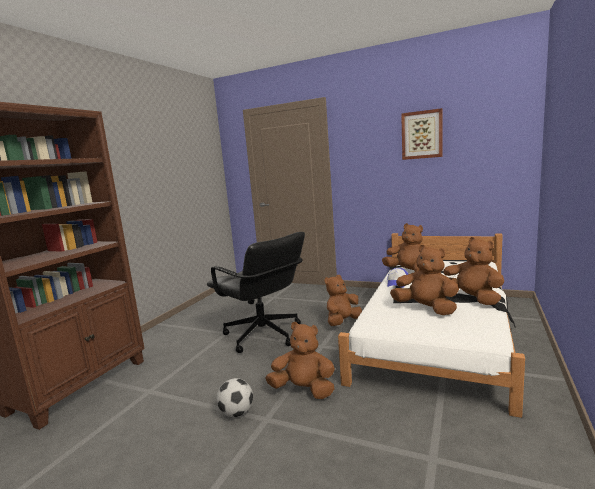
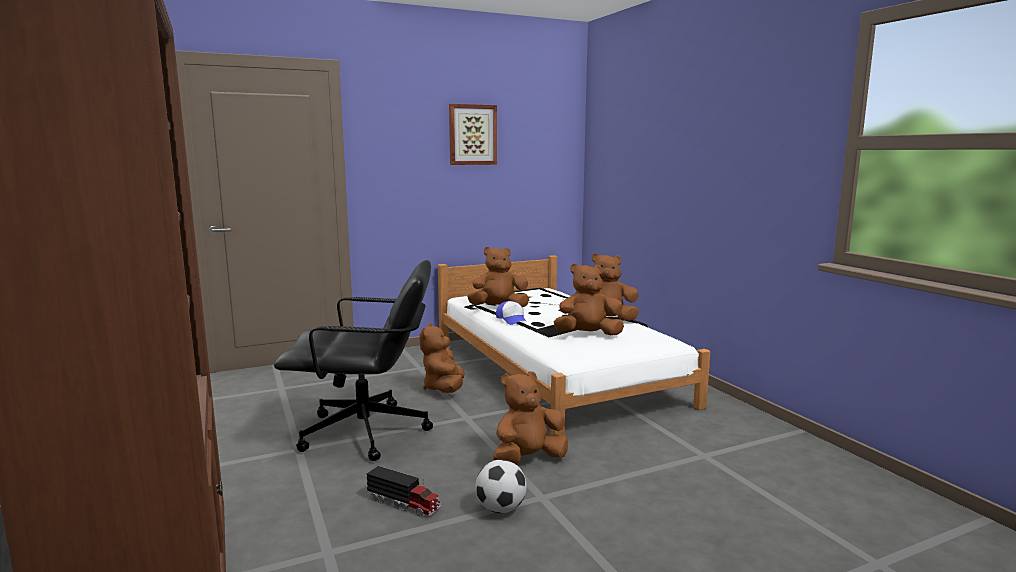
camera: 50 degrees left, 0 degrees up
none -> toy truck [366,466,441,517]

